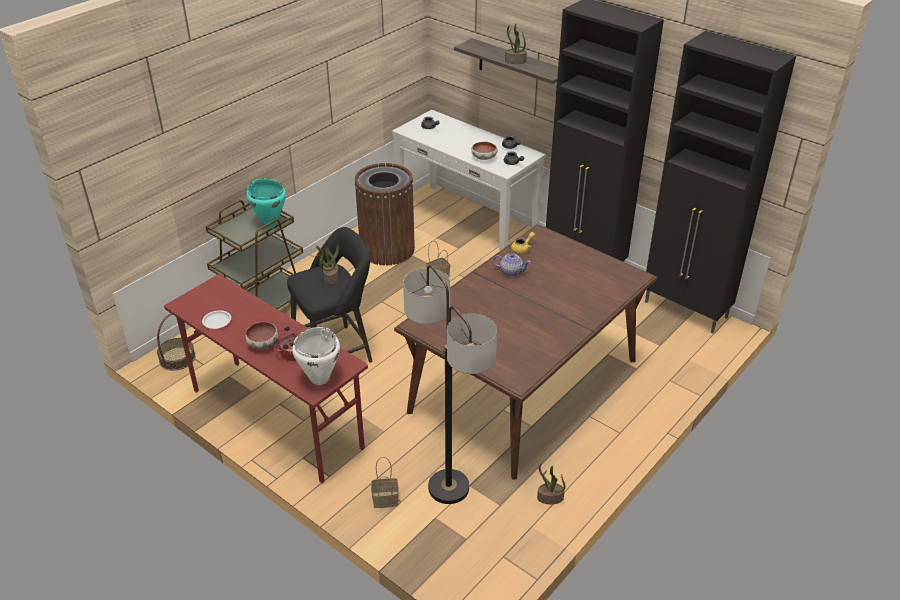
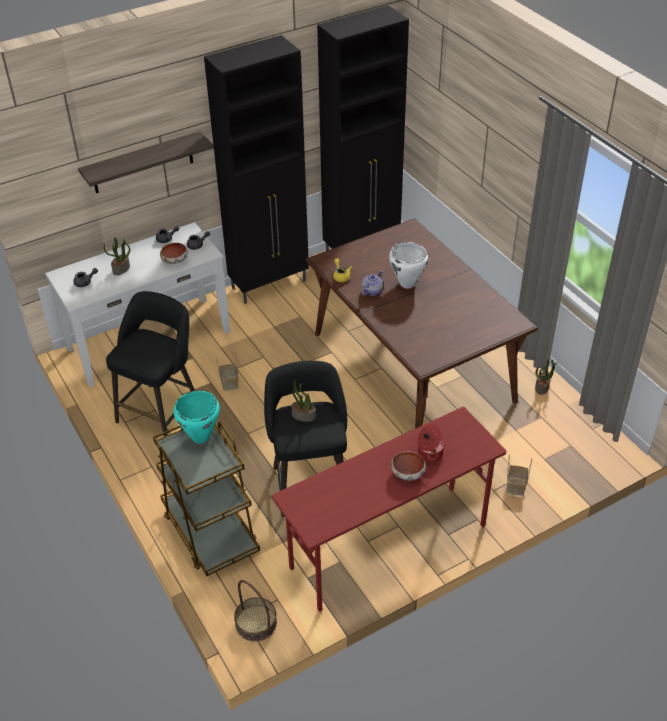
camera: 70 degrees left, 5 degrees up
white plate [202,310,231,329] -> none
white cooking pot [292,327,340,385] -> white cooking pot moved to [389,242,428,288]
brown trash can [354,163,415,265] -> black stool [106,291,195,437]
floor lamp [403,265,497,504] -> none
potted plant [505,24,527,64] -> potted plant moved to [104,237,130,275]

